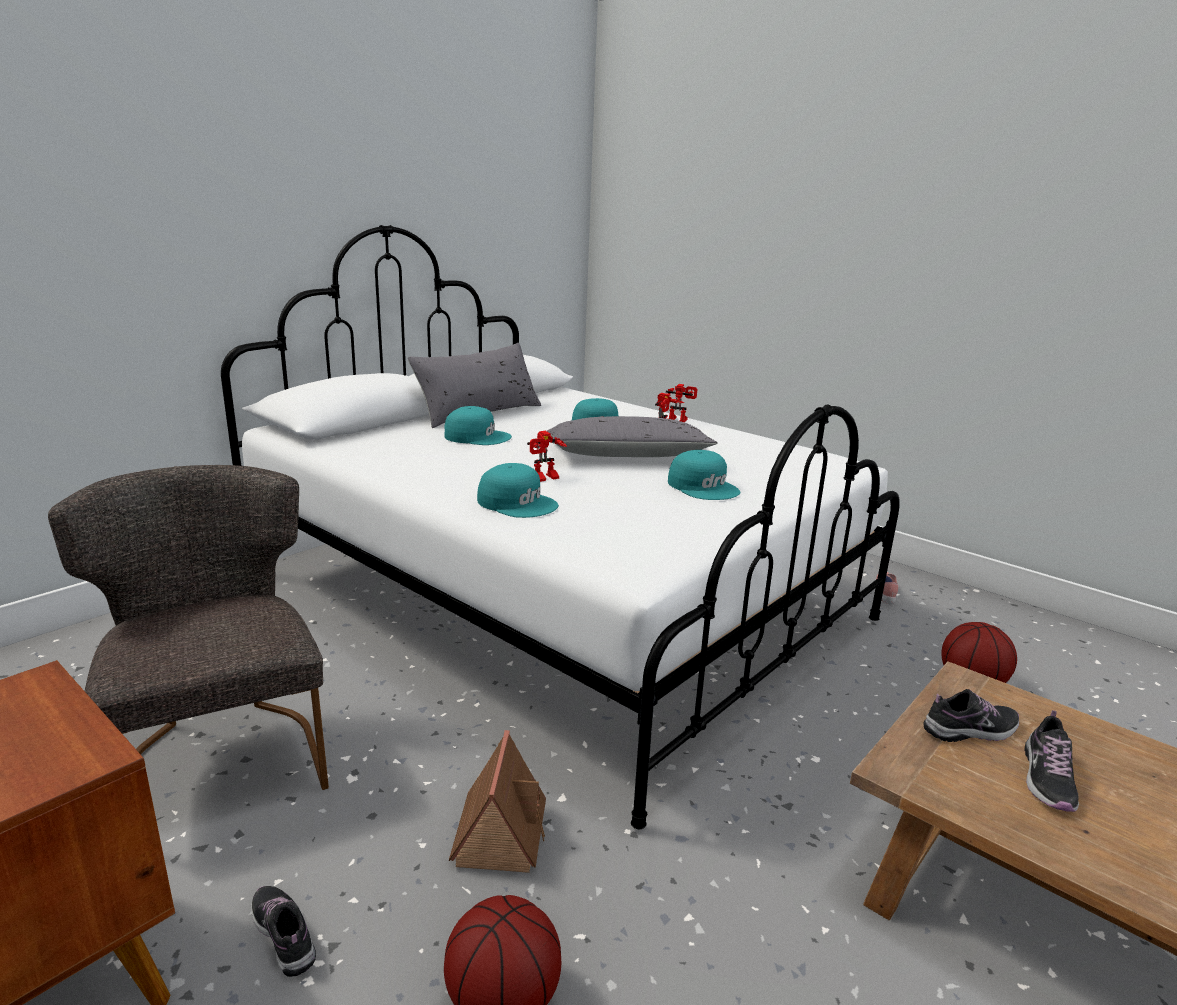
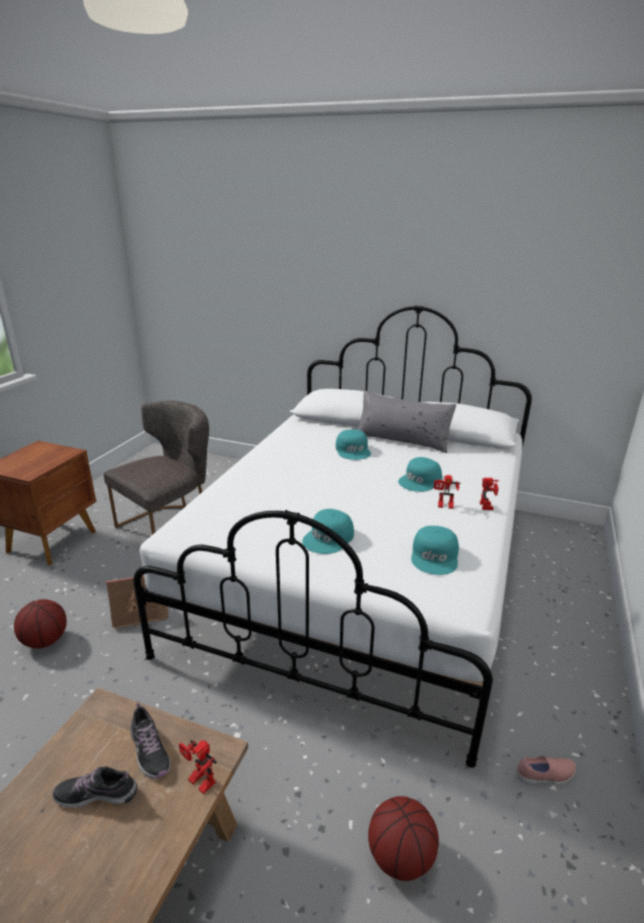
camera: 70 degrees right, 5 degrees up
shoe [251,886,316,977] -> none
turquoise cap [477,463,559,518] -> turquoise cap moved to [411,526,459,575]
toy robot [527,431,567,482] -> toy robot moved to [179,740,217,795]
grey pillow [547,416,718,457] -> none

